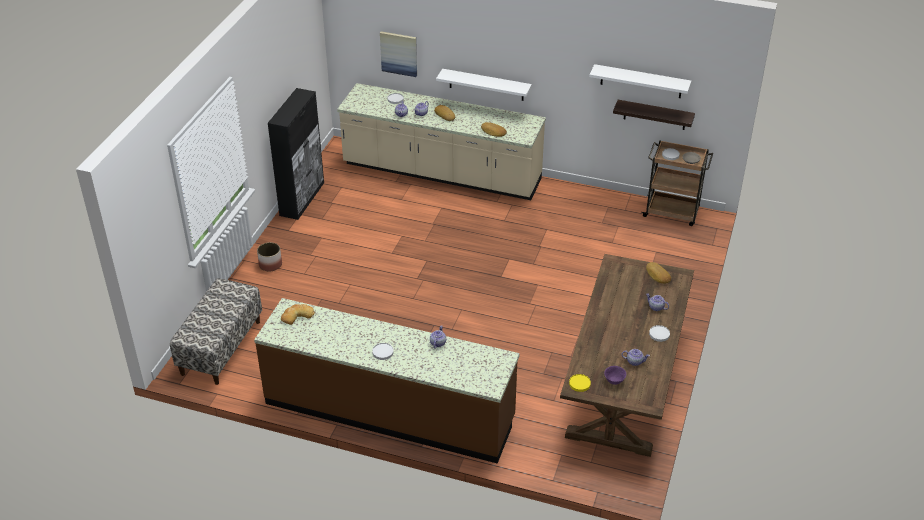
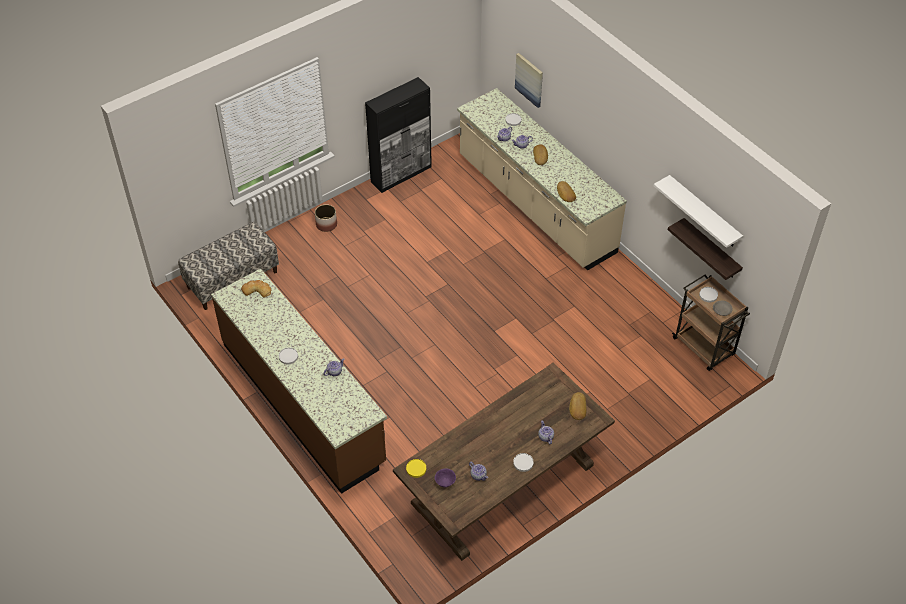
camera: 35 degrees right, 10 degrees up
white shelf [436,69,532,101] -> none

